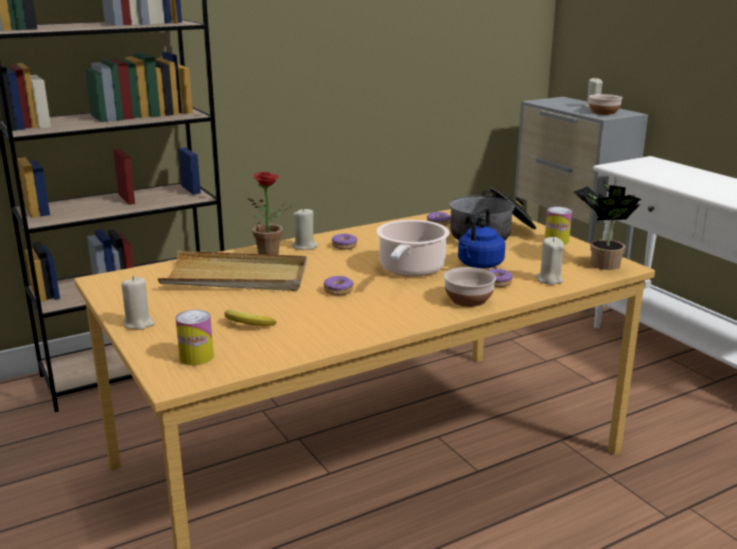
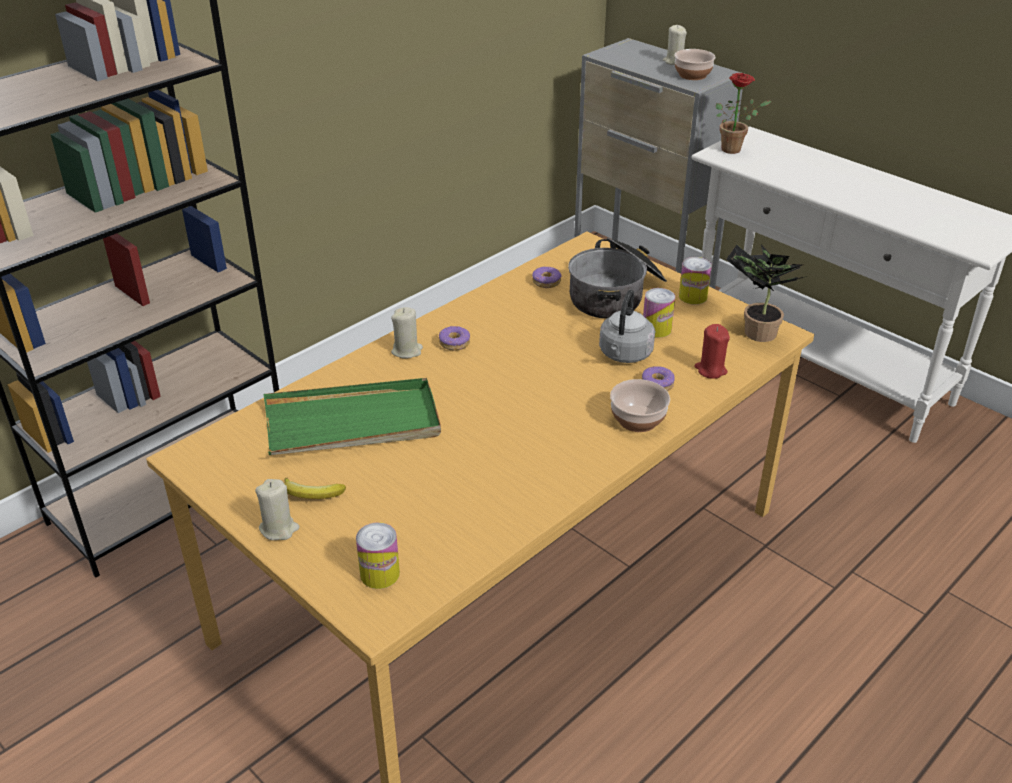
camera: 15 degrees left, 15 degrees up
beige tray [158,251,307,291] -> green tray [263,378,441,455]
banana [224,310,276,326] -> banana moved to [284,478,346,499]
potted plant [248,172,298,255] -> potted plant moved to [716,73,771,154]
donut [324,276,354,295] -> none
cooking pot [376,220,450,277] -> none
blue kettle [458,207,505,268] -> grey kettle [599,290,655,363]
beige candle [536,237,564,285] -> red candle [694,324,730,379]
none -> can [643,288,675,338]

